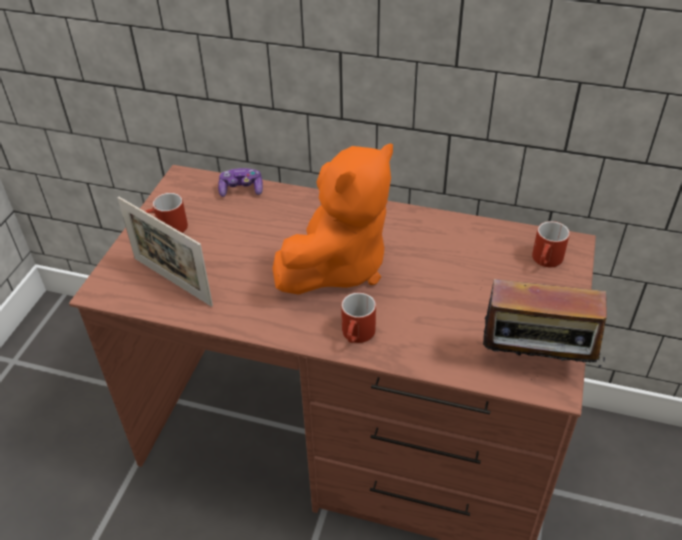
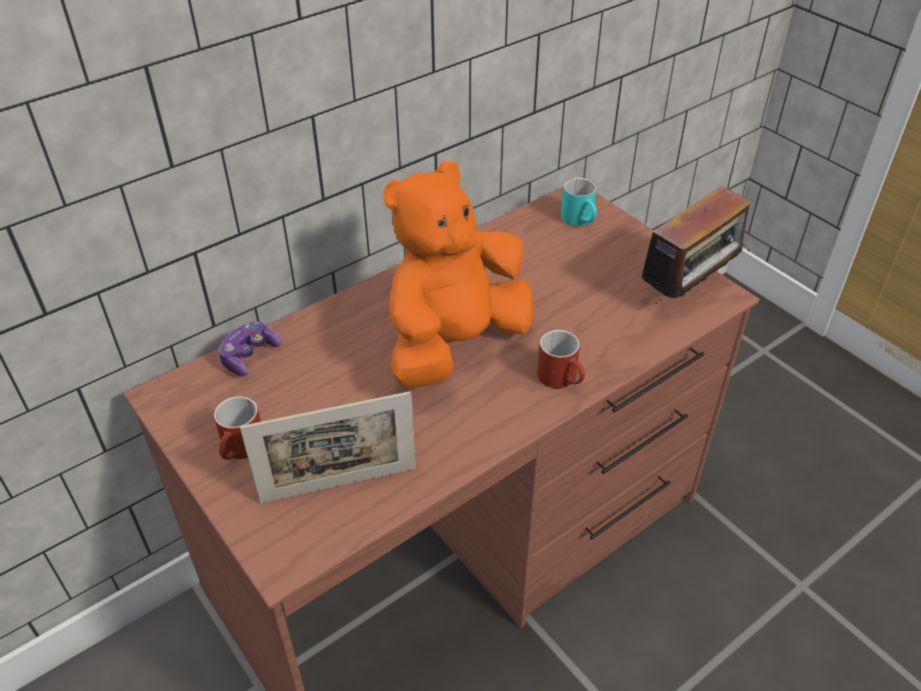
camera: 55 degrees left, 0 degrees up
orange plush toy [272,143,393,295] -> orange plush toy turned 120 degrees counterclockwise [384,161,534,388]
red mug [532,221,570,267] -> turquoise mug [561,178,597,226]

